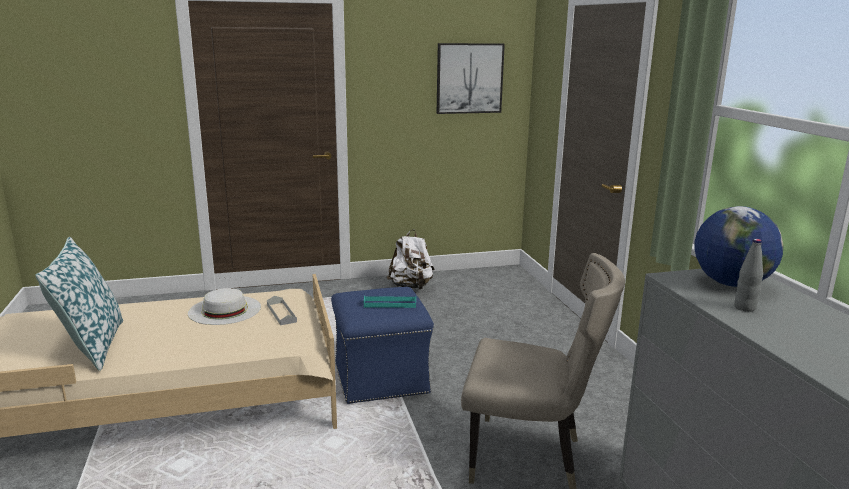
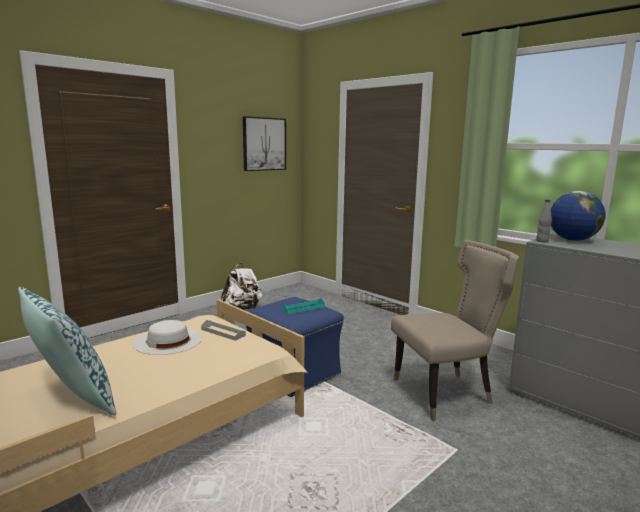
camera: 30 degrees left, 5 degrees down
grey bottle [734,239,763,312] -> grey bottle moved to [536,200,552,242]

